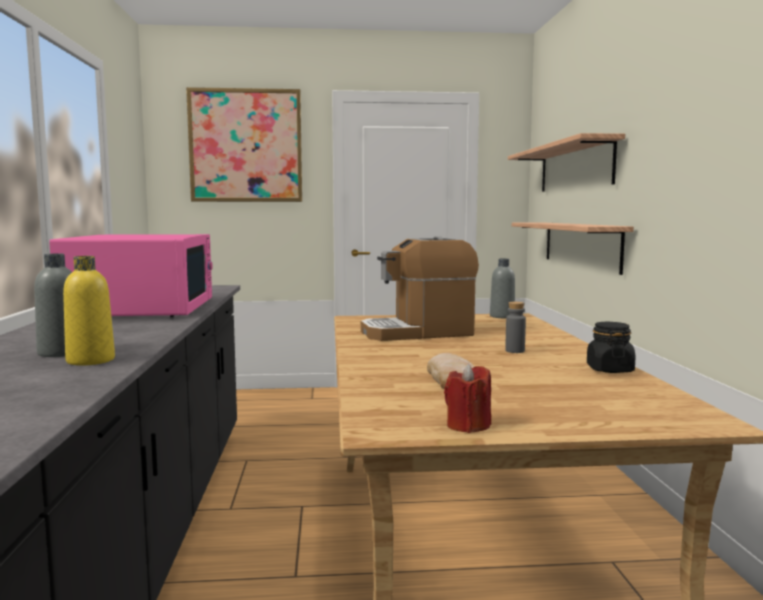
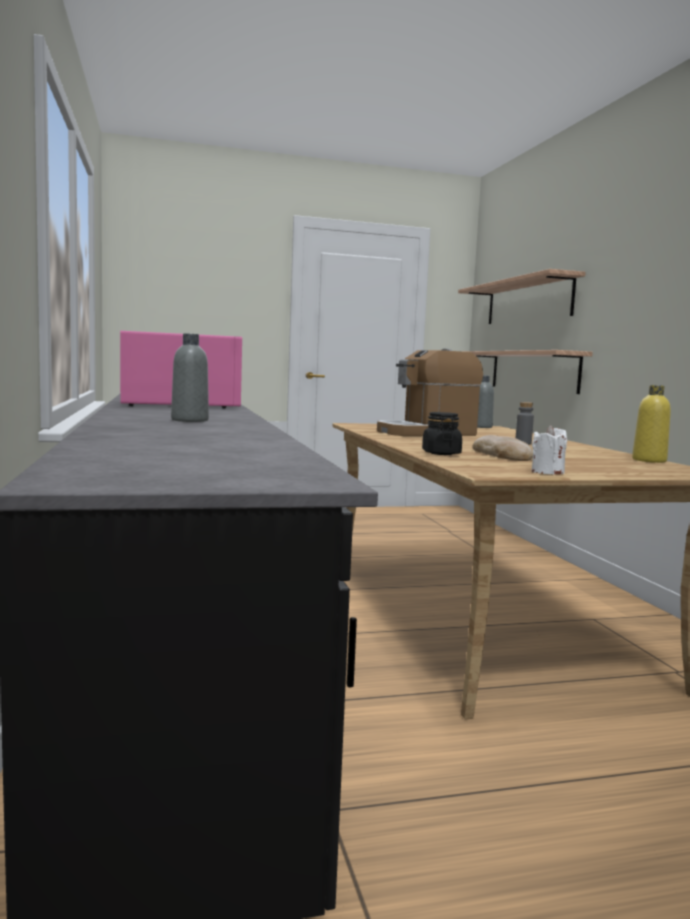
camera: 10 degrees left, 0 degrees up
yellow bottle [63,256,115,366] -> yellow bottle moved to [632,385,671,463]
picture [186,87,302,202] -> none
red candle [444,364,491,433] -> white candle [532,425,567,475]
black jar [587,322,635,373] -> black jar moved to [422,412,462,455]

